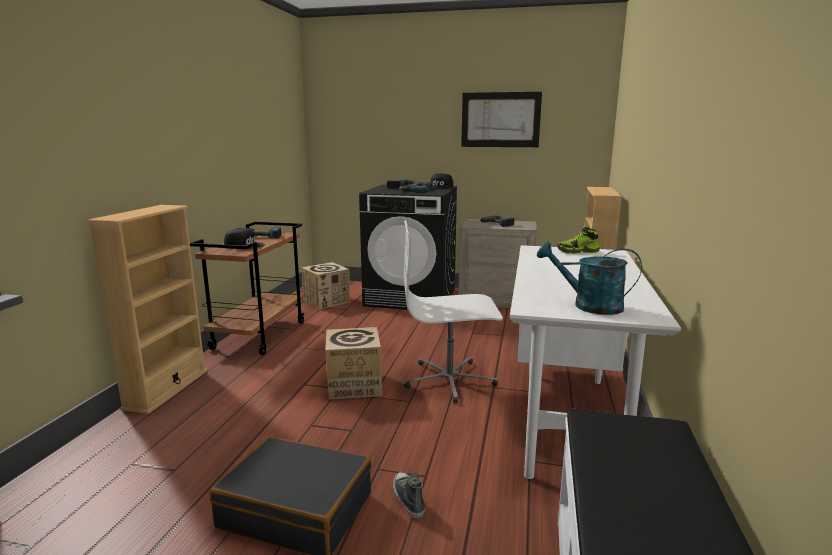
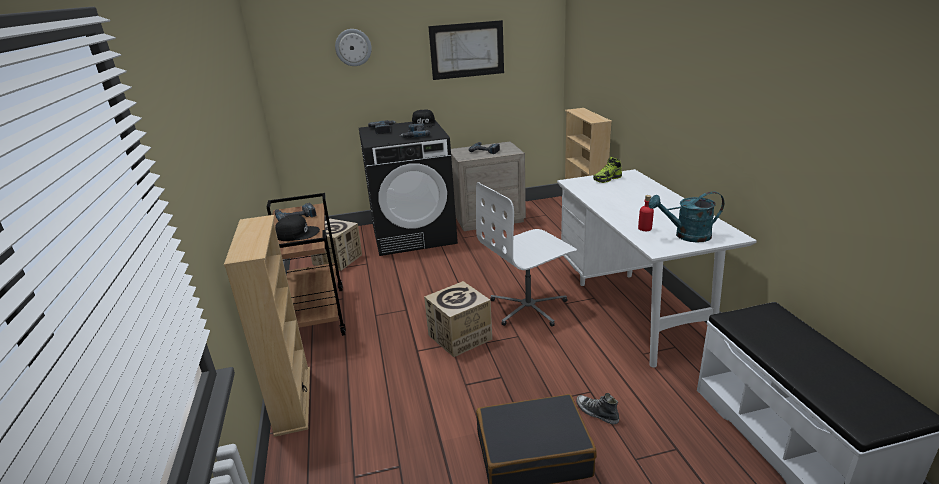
camera: 25 degrees left, 10 degrees up
none -> wall clock [335,29,372,66]
none -> red bottle [638,195,654,231]

